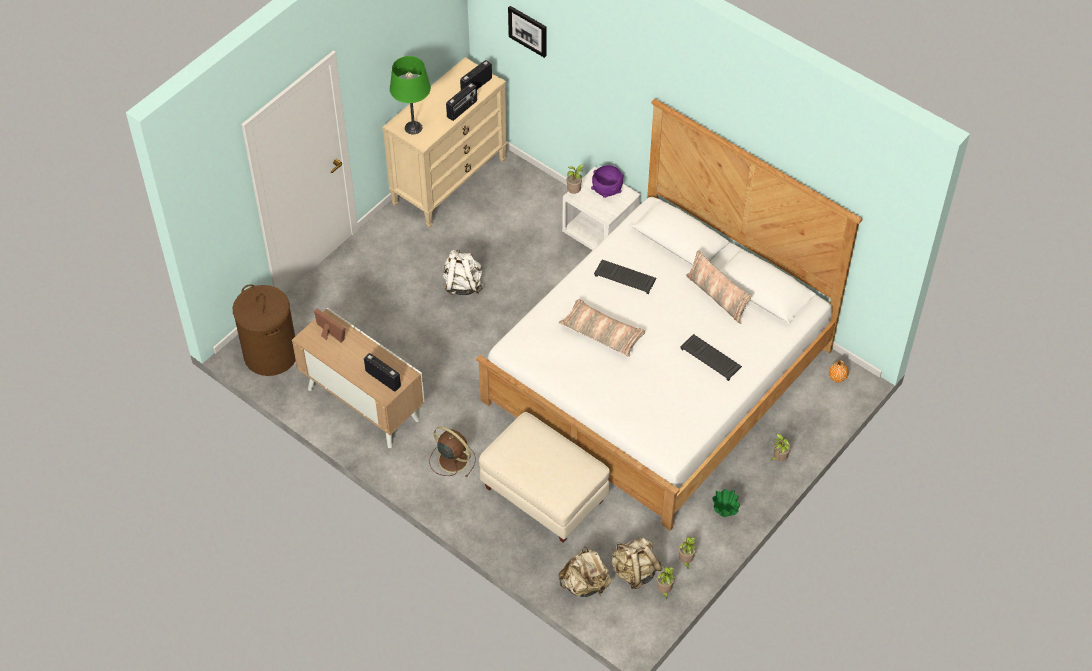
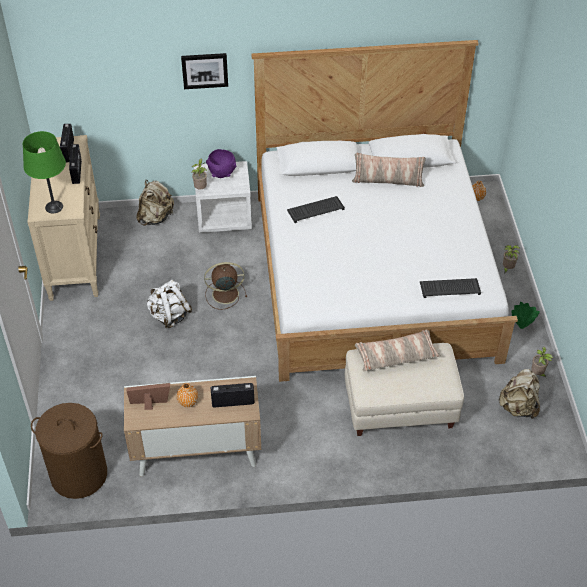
camera: 45 degrees left, 5 degrees down
brown fan [429,427,476,477] -> brown fan moved to [204,262,247,310]
picture [508,6,546,58] -> picture moved to [181,53,228,89]
pillow [559,299,645,357] -> pillow moved to [355,329,441,371]
beige backpack [559,547,611,597] -> beige backpack moved to [136,180,174,226]
potted plant [657,566,675,599] -> none
keyboard [680,334,742,381] -> keyboard moved to [420,278,481,298]
none -> orange vase [177,383,198,407]

